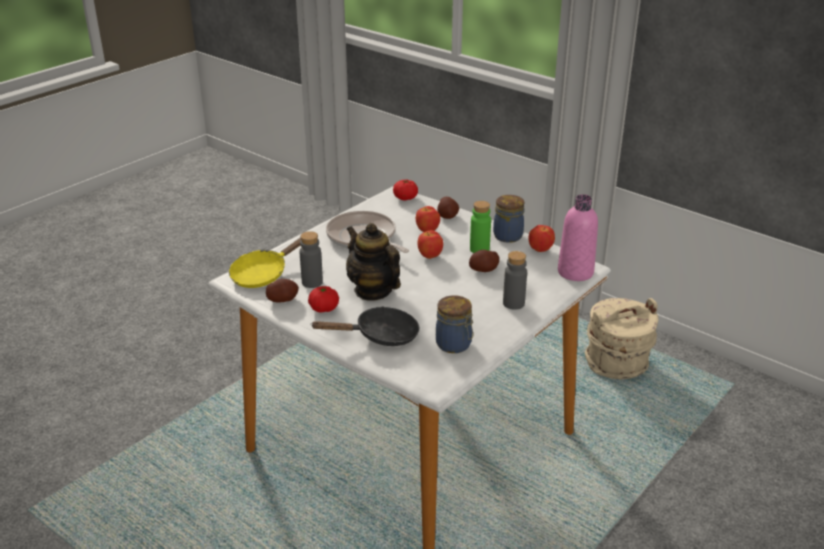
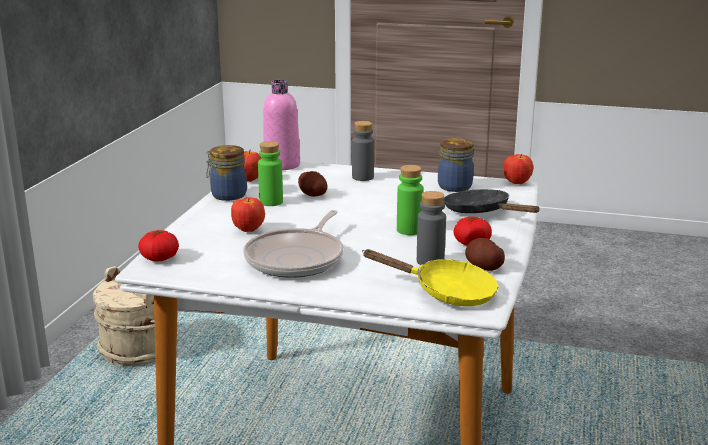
camera: 115 degrees left, 10 degrees down
teapot [346,223,401,301] -> green bottle [397,165,424,235]
apple [418,230,443,259] -> apple moved to [503,154,533,184]
potato [437,197,459,219] -> none

